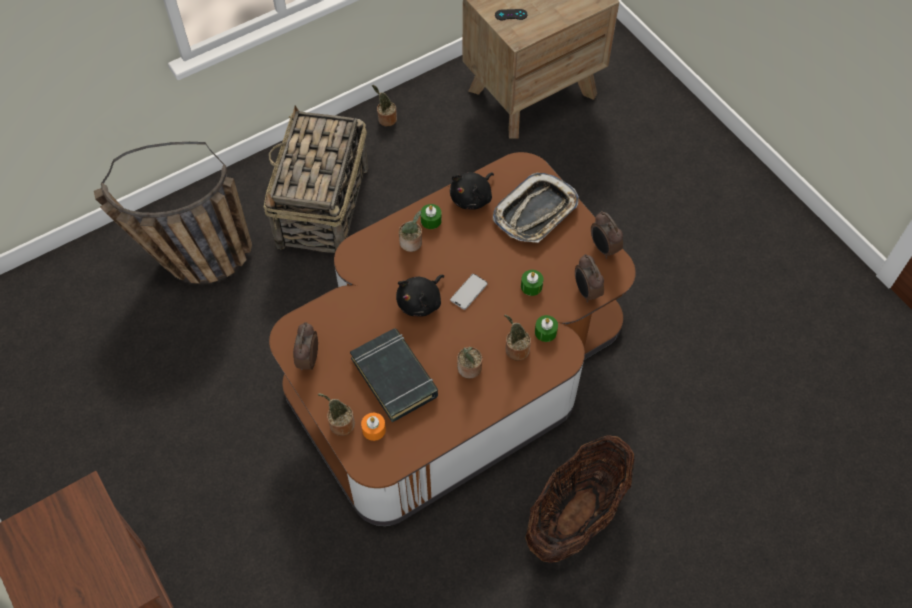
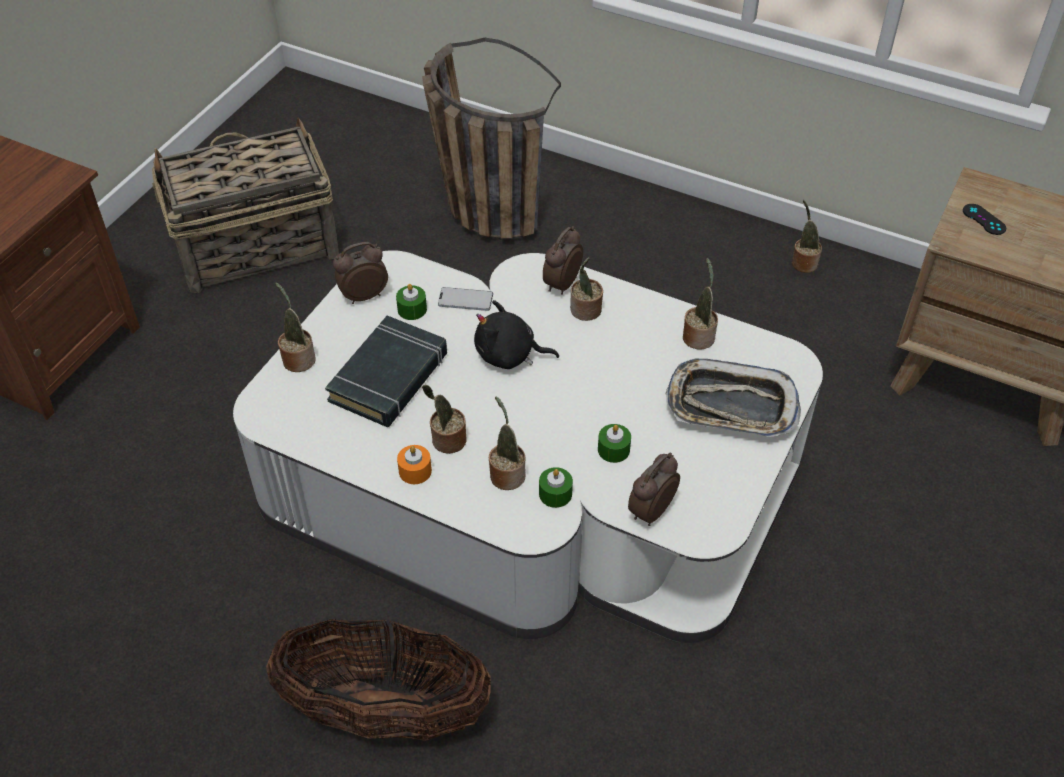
camera: 60 degrees right, 10 degrees down
basket [264,105,369,253] -> basket moved to [152,117,339,293]
brown coffee table [269,152,636,526] -> white coffee table [233,250,823,643]
orange candle [361,413,386,441] -> orange candle moved to [397,445,432,484]
green candle [421,204,442,229] -> green candle moved to [396,284,427,320]
black plush toy [450,172,494,209] -> potted plant [683,258,718,349]
phone [450,274,488,310] -> phone moved to [438,287,493,311]
alarm clock [591,211,623,259] -> alarm clock moved to [543,226,583,295]

